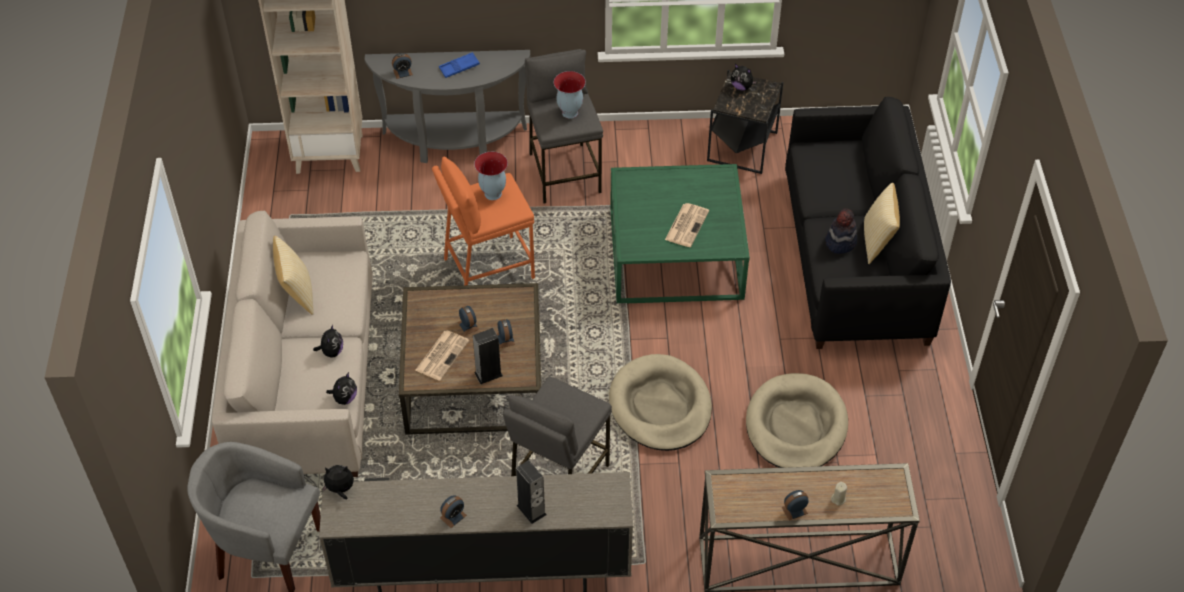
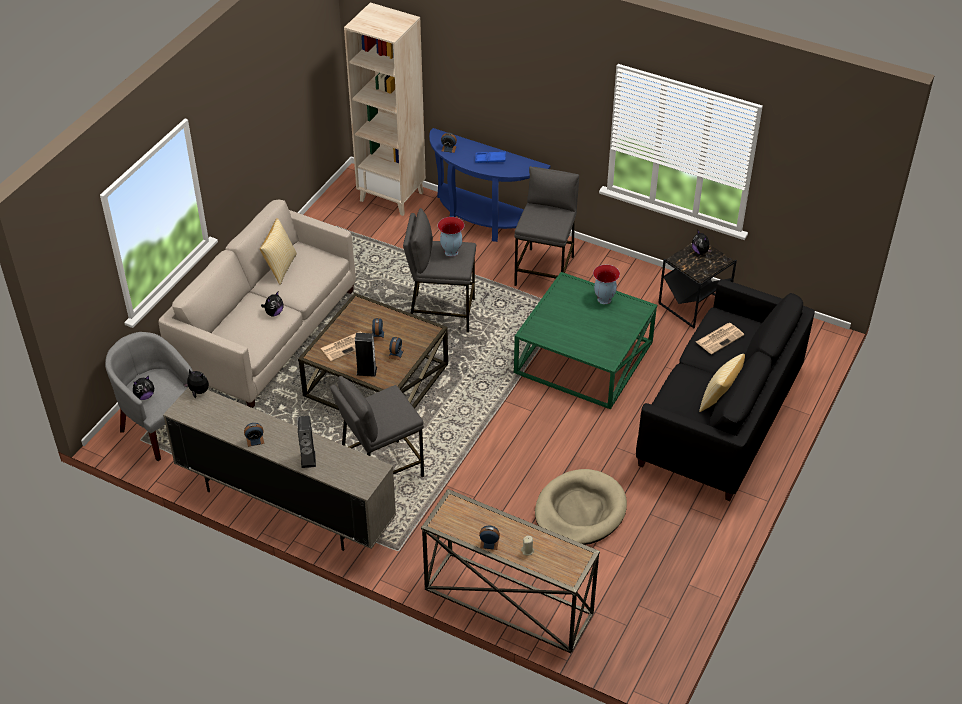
camera: 30 degrees right, 5 degrees down
plush toy [326,372,357,405] -> plush toy moved to [133,376,154,400]
grey console table [364,50,530,163] -> blue console table [429,128,550,242]
orange stool [432,157,535,285] -> grey stool [403,208,476,333]
vase [554,71,586,119] -> vase moved to [593,265,620,304]
beige dog bed [609,354,712,451] -> none
newspaper [665,203,709,247] -> newspaper moved to [696,323,744,354]
hat [825,209,857,254] -> none

